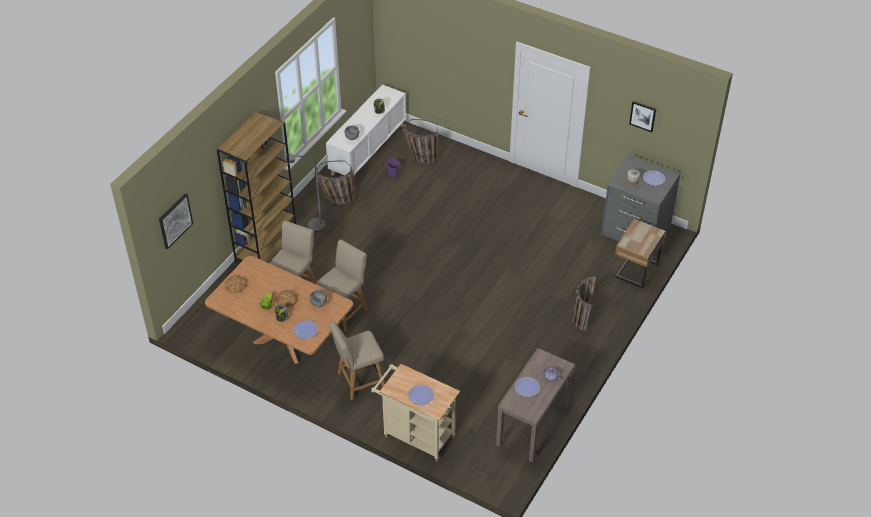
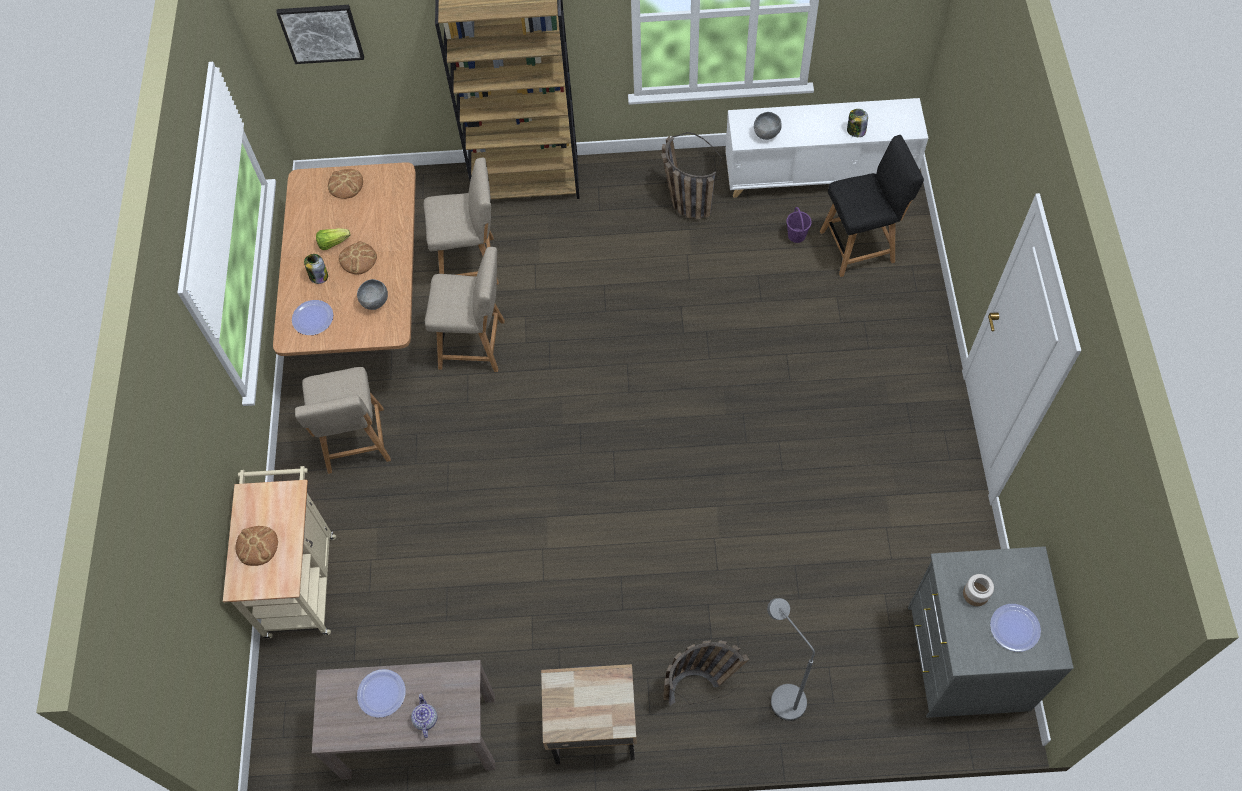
camera: 60 degrees right, 15 degrees up
grey floor lamp [286,154,325,232] -> grey floor lamp moved to [767,598,815,721]
beige chair [329,322,385,400] -> beige chair turned 135 degrees counterclockwise [295,367,391,474]
basket [402,119,438,164] -> black chair [820,135,924,277]
plate [408,385,434,405] -> bread [235,526,278,566]
beige nightstand [615,219,666,289] -> beige nightstand moved to [541,664,637,765]
picture [629,101,656,132] -> none

